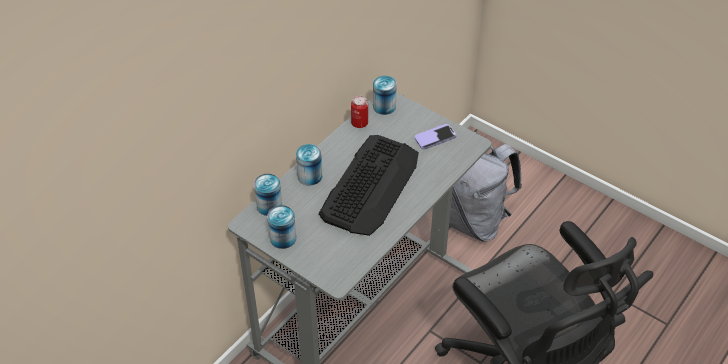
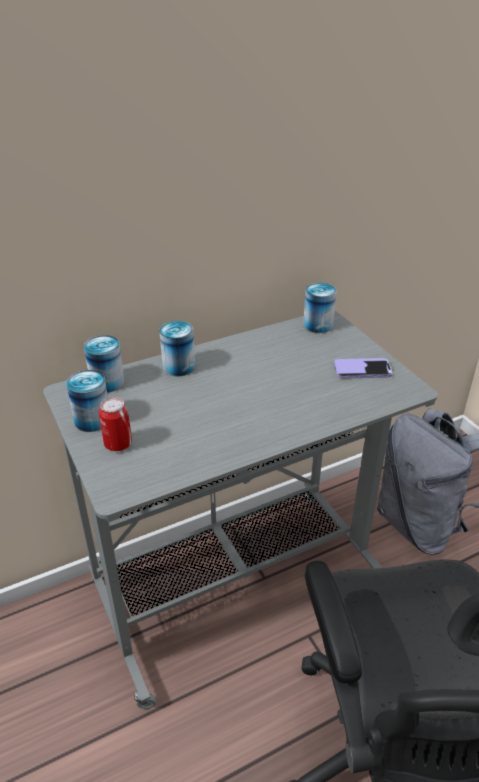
camera: 25 degrees right, 10 degrees down
keyboard [319,135,419,236] -> none
can [351,95,368,128] -> can moved to [99,397,132,451]

